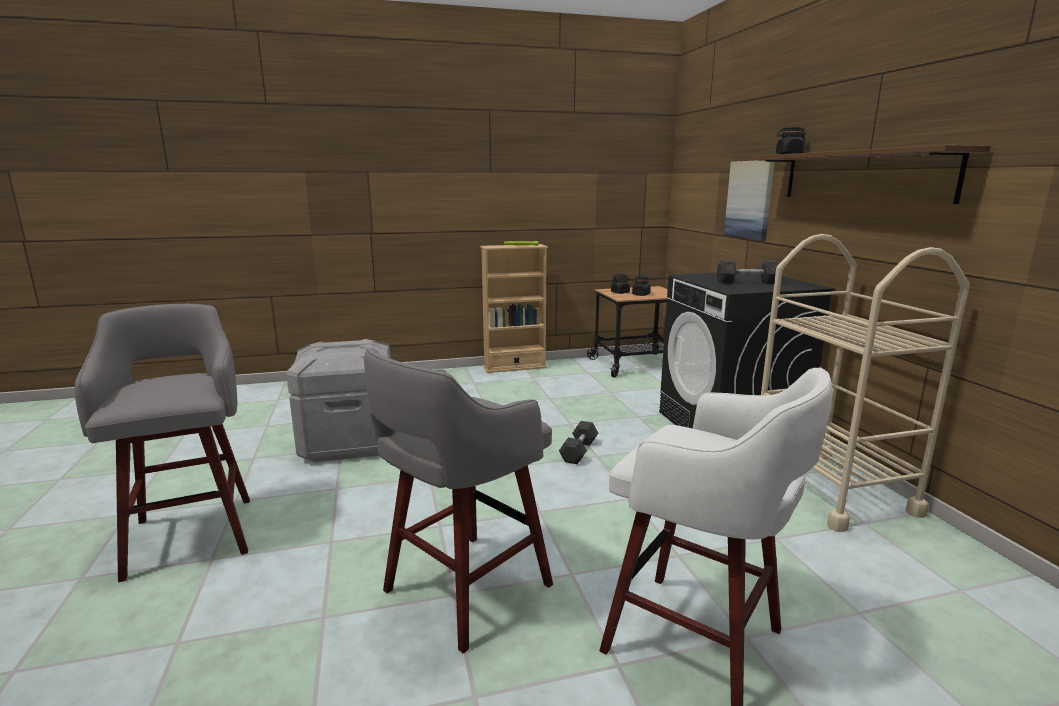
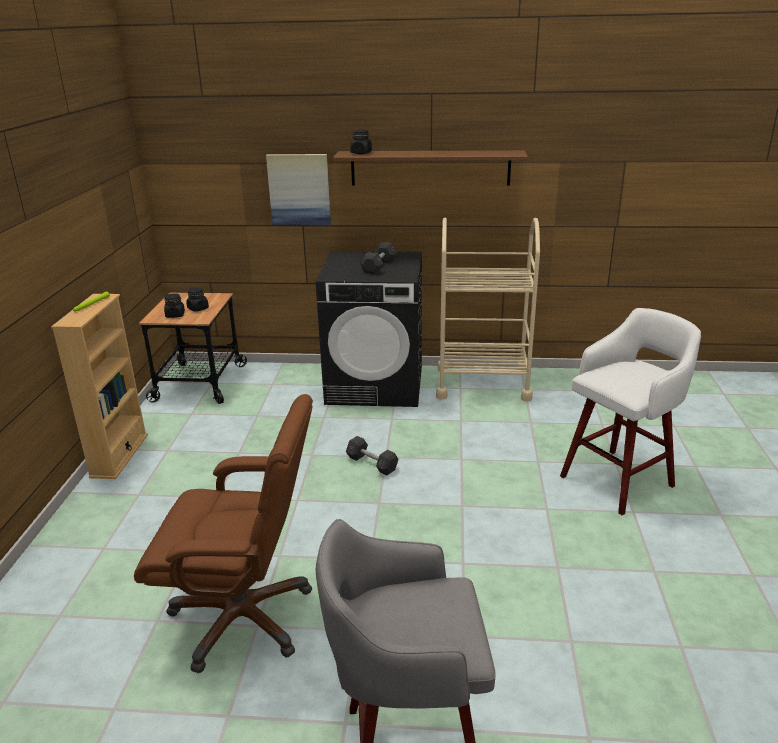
camera: 70 degrees left, 10 degrees up
grey storage box [286,339,391,462] -> brown office chair [134,394,313,673]
grey stool [364,348,553,653] -> none

